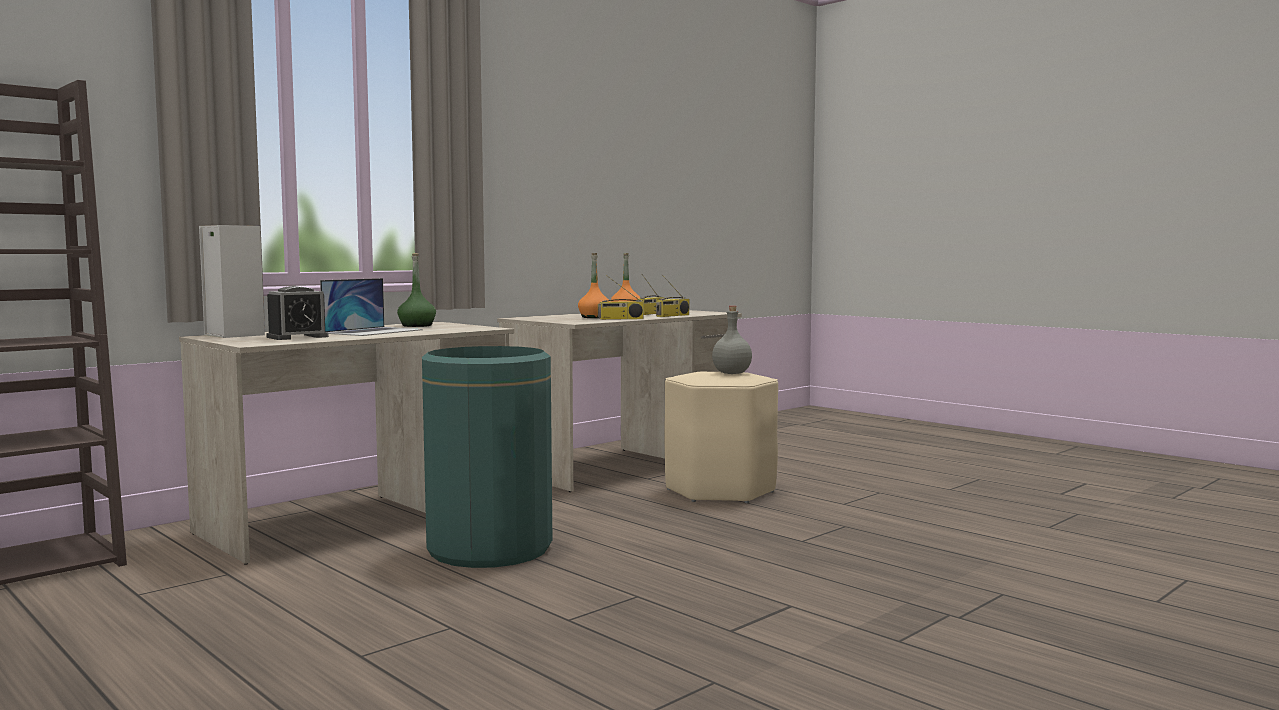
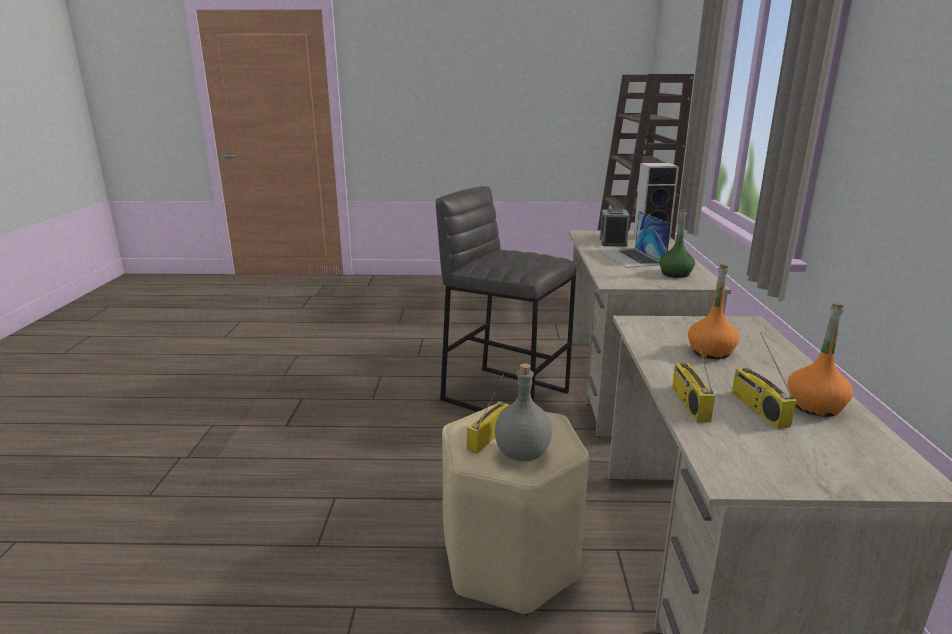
camera: 135 degrees right, 15 degrees up
green trash can [422,346,552,568] -> grey stool [436,186,577,412]
radio [598,277,644,320] -> radio moved to [467,374,509,454]

